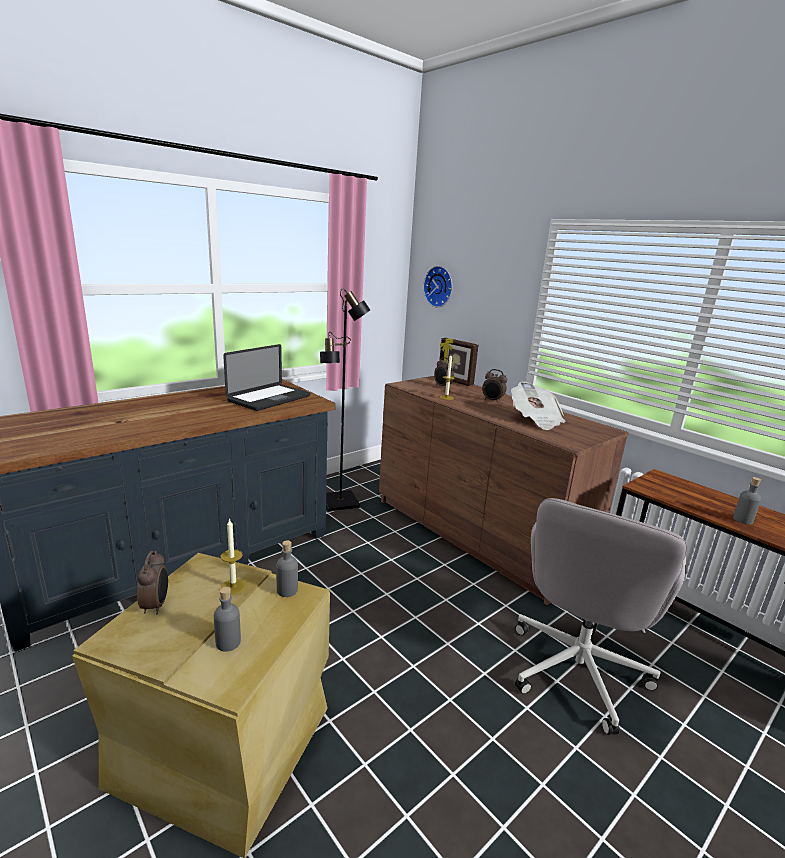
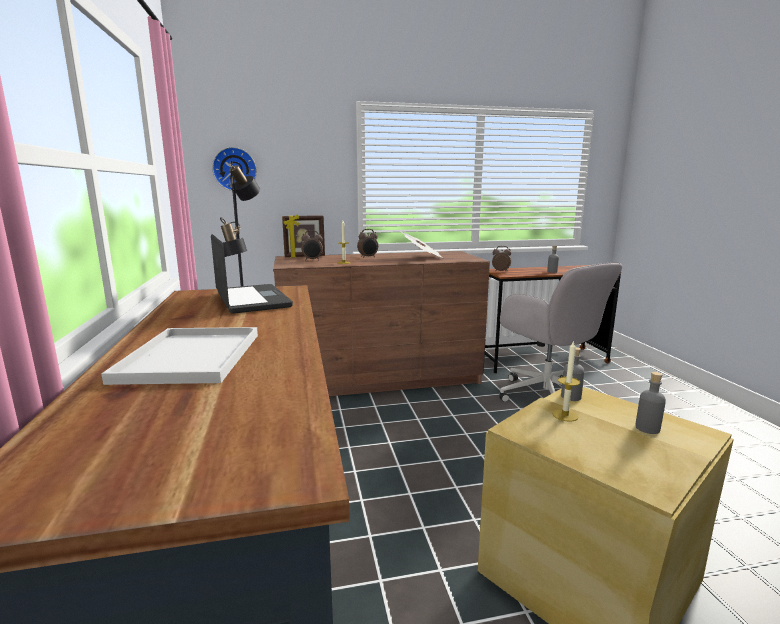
camera: 60 degrees left, 5 degrees down
alarm clock [137,551,168,614] -> alarm clock moved to [492,246,511,272]
none -> white tray [101,327,258,385]

